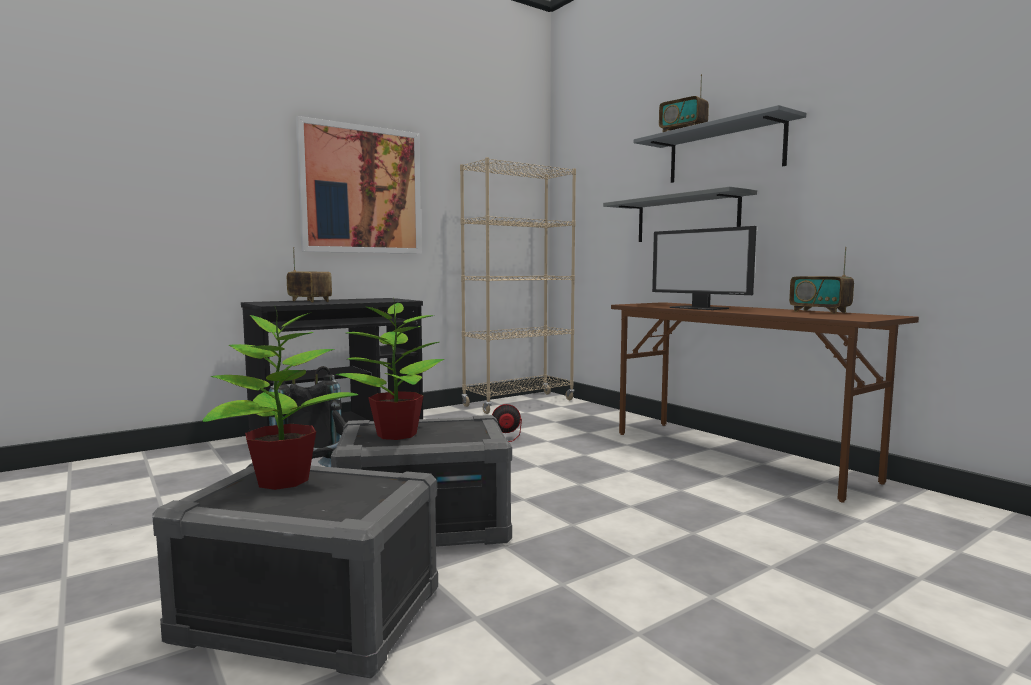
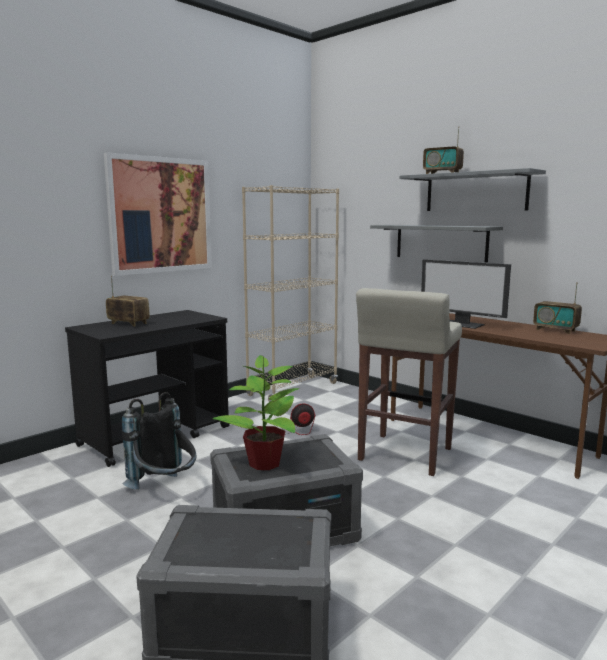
camera: 10 degrees left, 5 degrees up
potted plant [203,305,359,490] -> none
none -> beige stool [356,288,462,476]

